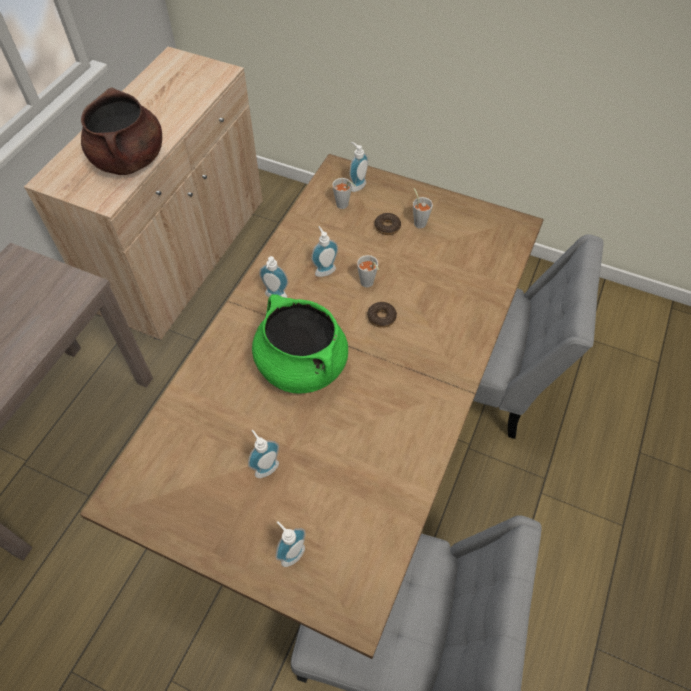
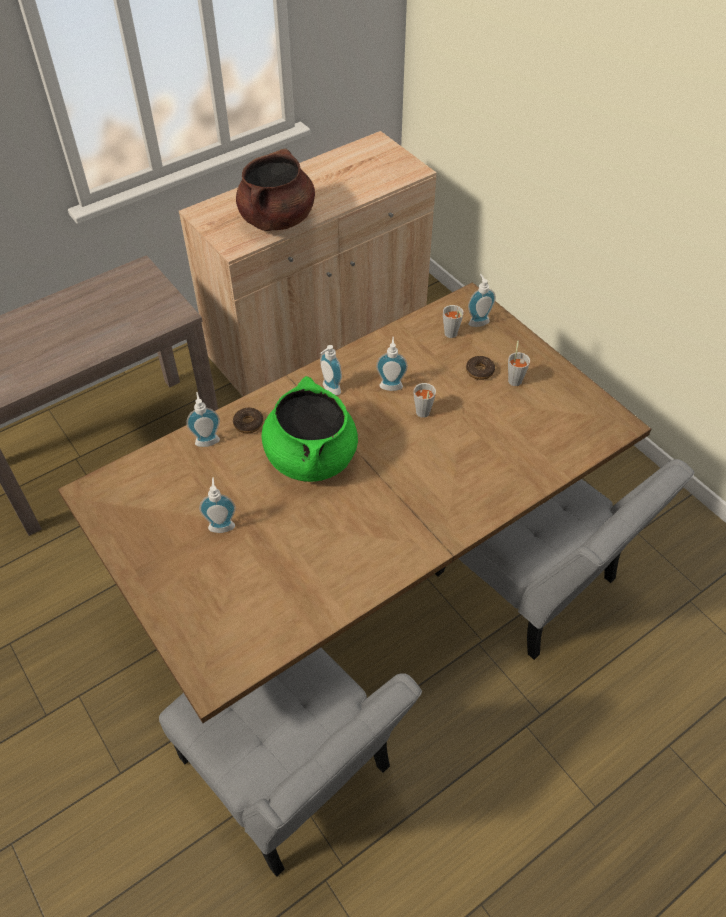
camera: 30 degrees right, 5 degrees down
soap dispenser [276,521,306,567] -> soap dispenser moved to [186,392,220,447]
donut [367,302,397,328] -> donut moved to [233,408,263,433]

